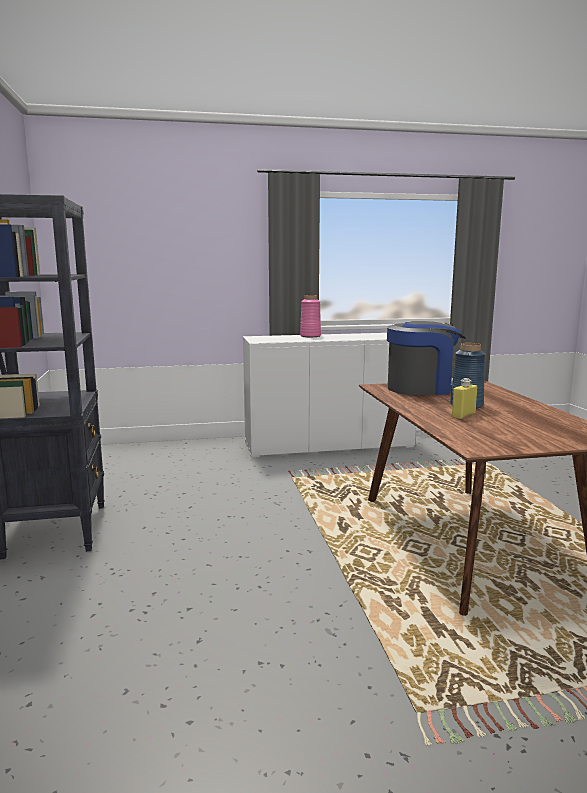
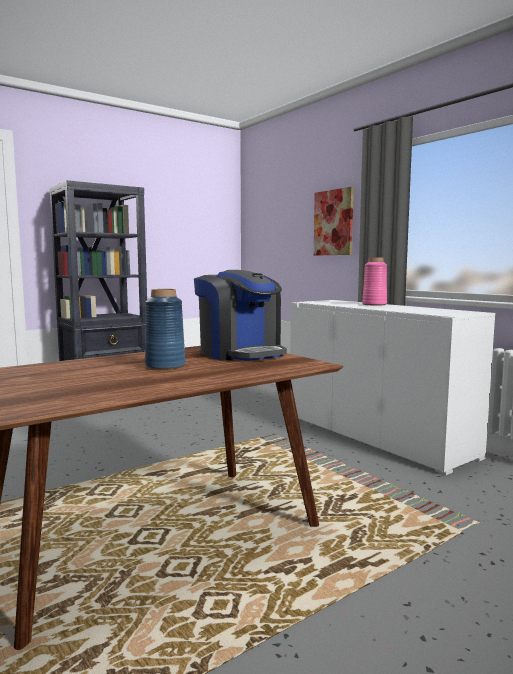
camera: 65 degrees right, 5 degrees down
yellow bottle [452,378,477,419] -> none
none -> picture [314,187,354,256]

